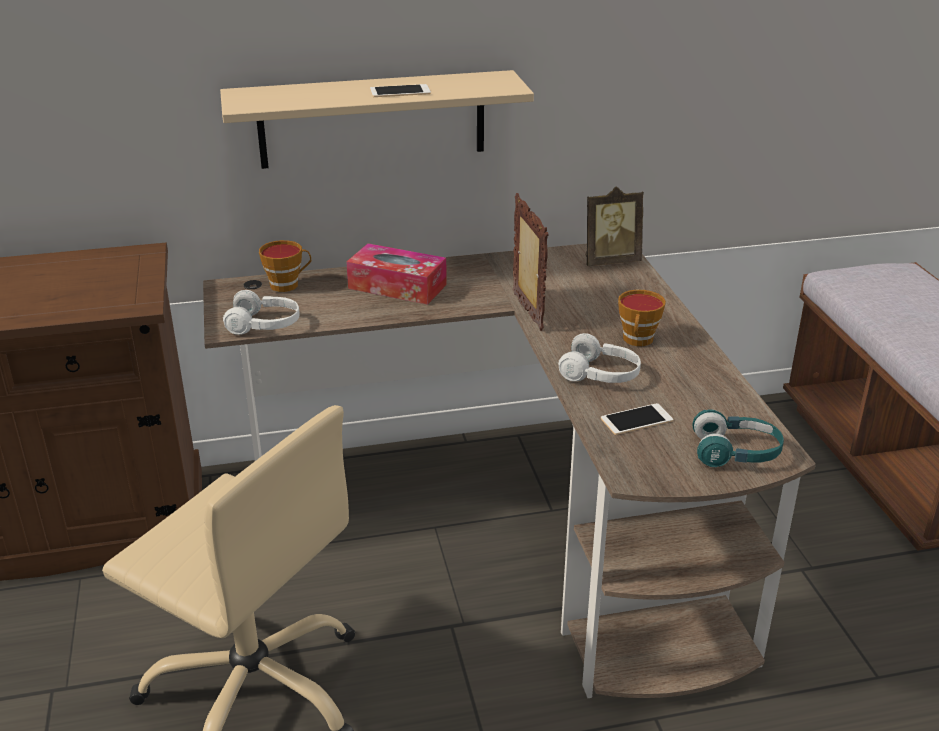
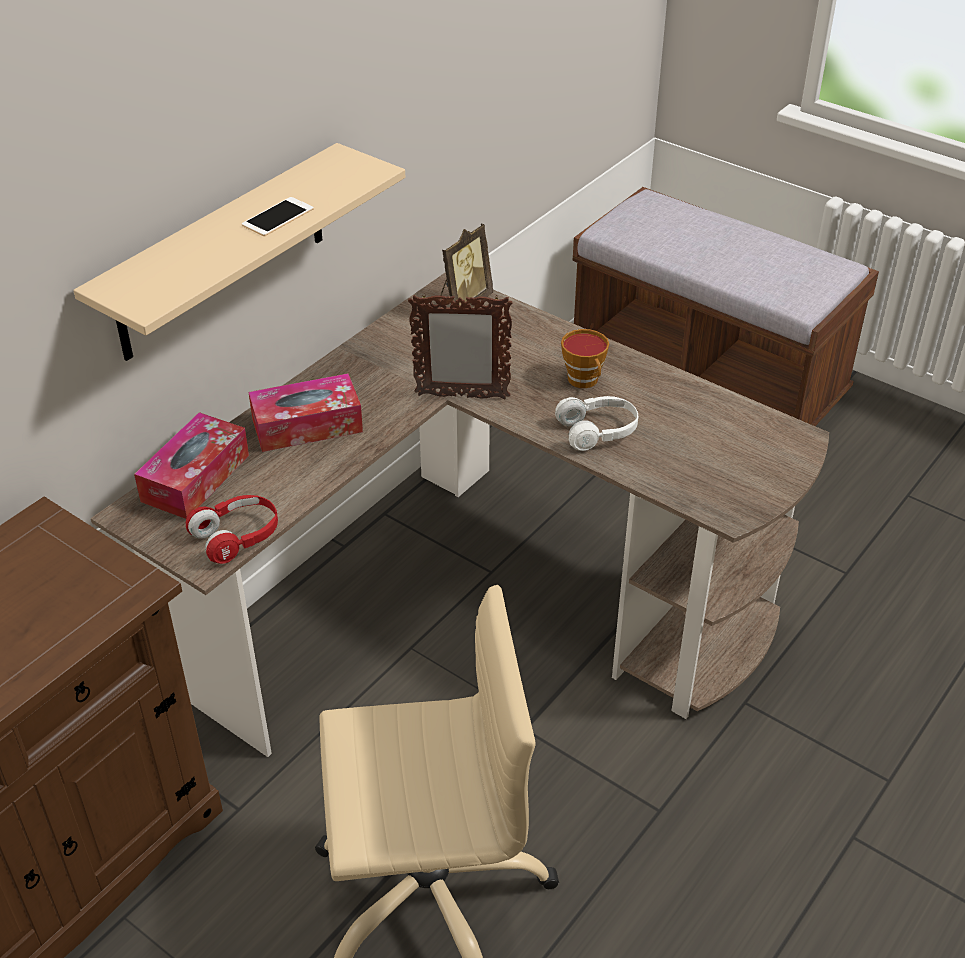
camera: 40 degrees left, 10 degrees up
white headphones [223,290,300,335] -> red headphones [186,495,278,564]
cup [259,240,311,292] -> tissue box [134,412,249,519]
picture frame [513,193,549,331] -> picture frame turned 150 degrees clockwise [408,294,512,400]
phone [601,403,673,435] -> none
turquoise headphones [692,409,784,467] -> none

